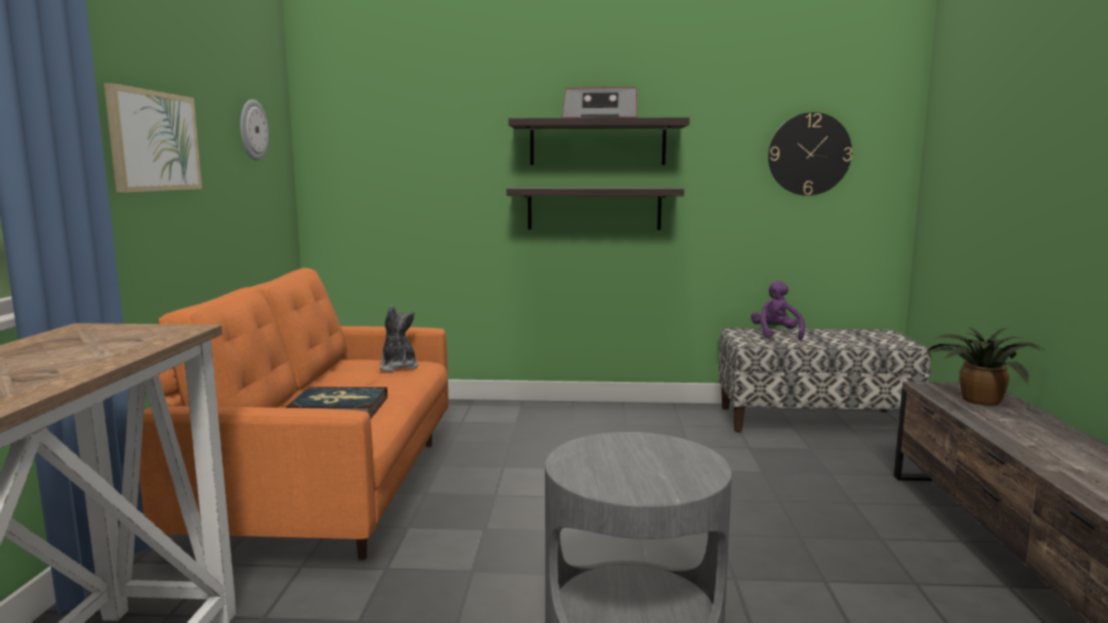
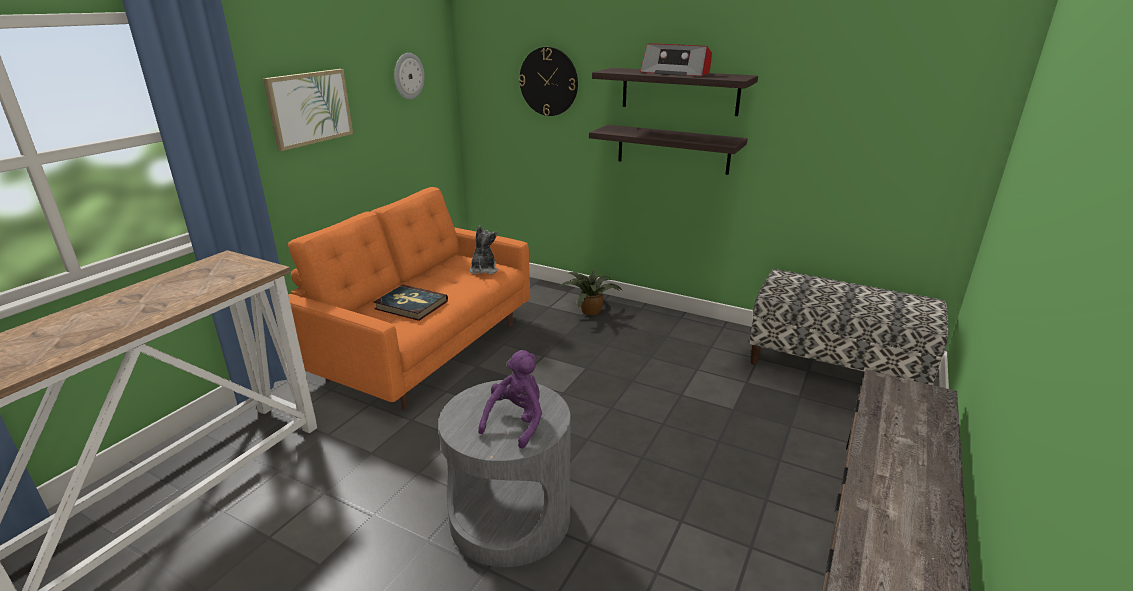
camera: 25 degrees right, 15 degrees up
purple plush toy [751,280,805,340] -> purple plush toy moved to [478,350,542,449]
wall clock [768,112,852,196] -> wall clock moved to [519,47,578,116]
potted plant [920,327,1043,406] -> potted plant moved to [560,269,623,315]

